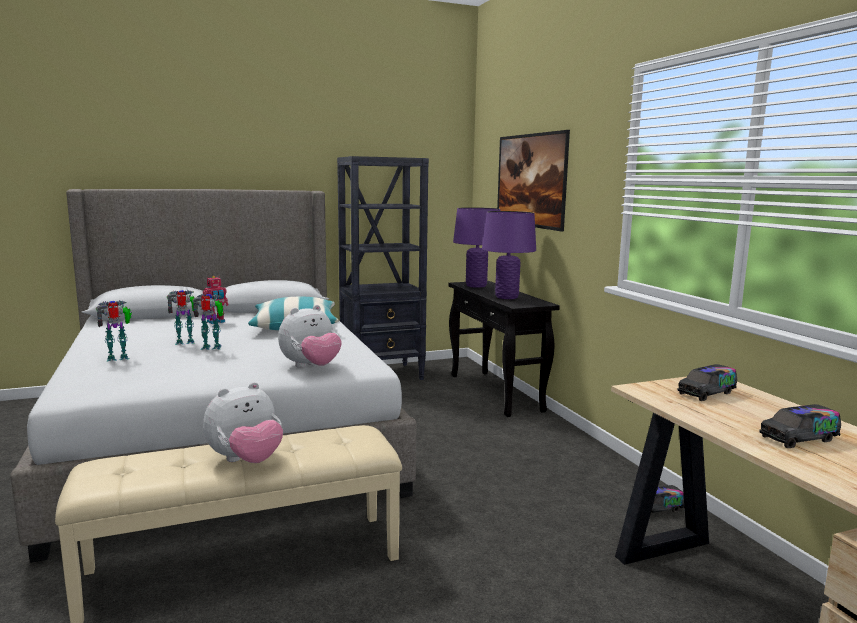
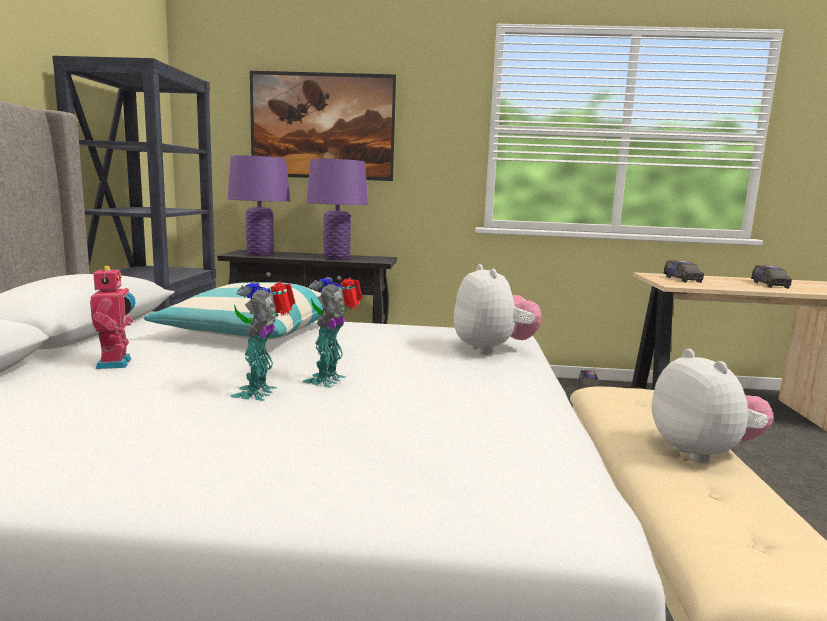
camera: 65 degrees left, 0 degrees up
toy robot [96,300,132,362] -> none

